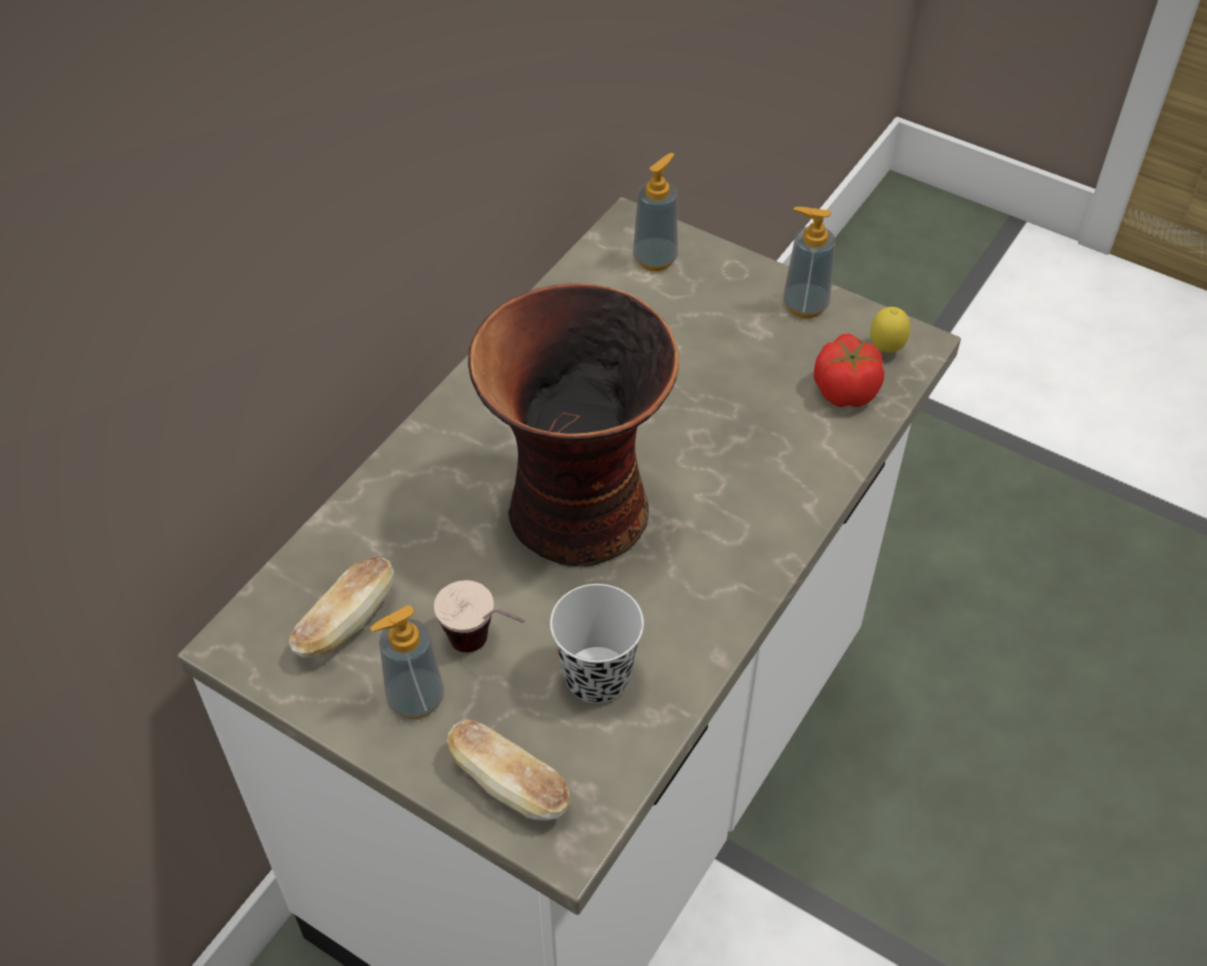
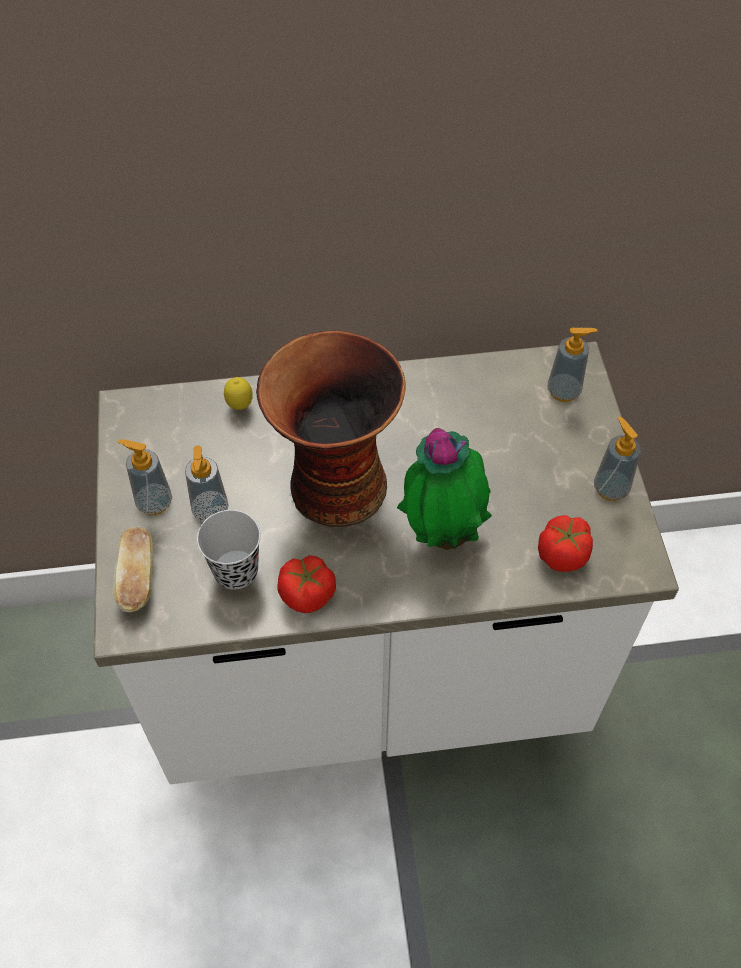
camera: 50 degrees right, 5 degrees up
bread [289,557,394,658] -> none
cup [434,580,525,653] -> soap dispenser [185,446,229,522]
lemon [870,307,910,353] -> lemon moved to [224,377,253,410]
none -> tomato [277,555,336,613]
none -> potted plant [397,428,492,550]

